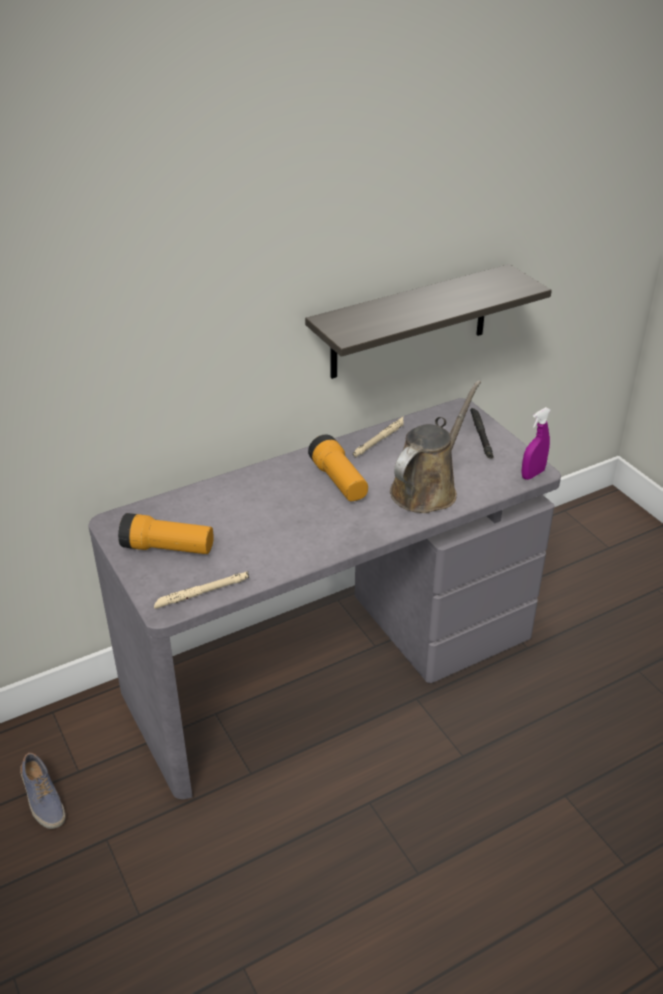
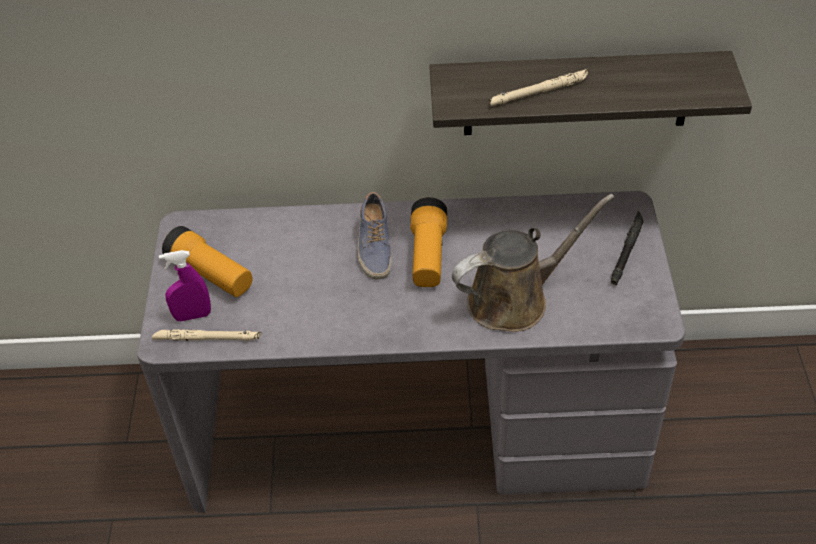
camera: 30 degrees right, 10 degrees up
shoe [20,753,65,829] -> shoe moved to [358,192,391,279]
beige flashlight [353,417,404,457] -> beige flashlight moved to [489,69,589,106]
purple spray bottle [521,407,551,480] -> purple spray bottle moved to [159,250,211,321]

